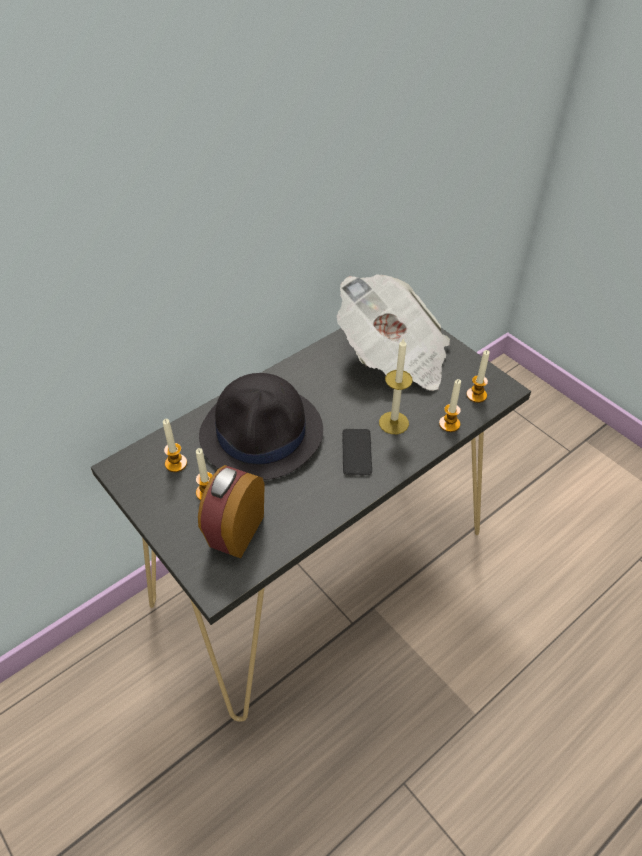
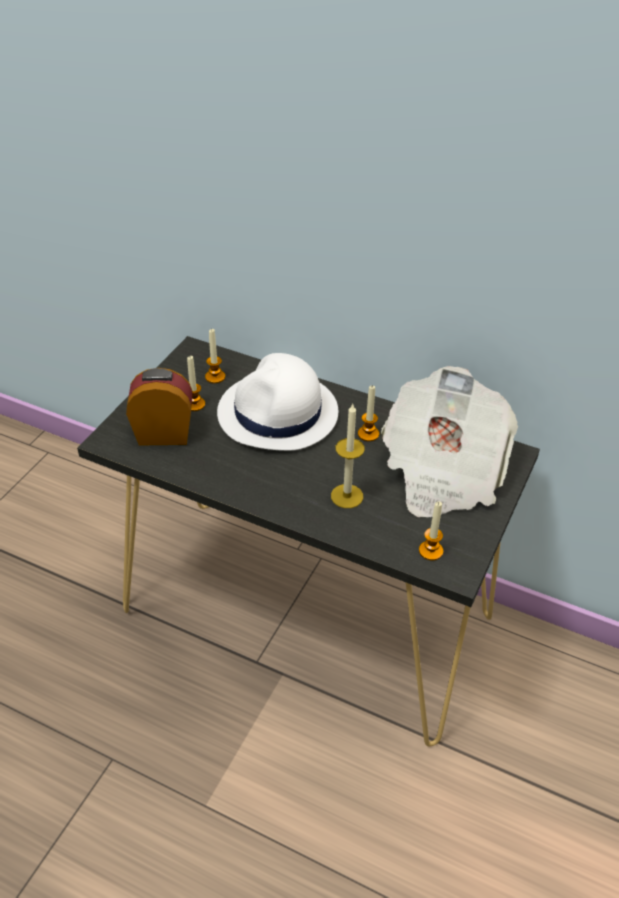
camera: 65 degrees right, 5 degrees down
black hat [199,373,323,480] -> white hat [217,353,338,451]
phone [342,429,372,475] -> none
candle [439,379,461,432] -> candle moved to [358,386,379,442]

